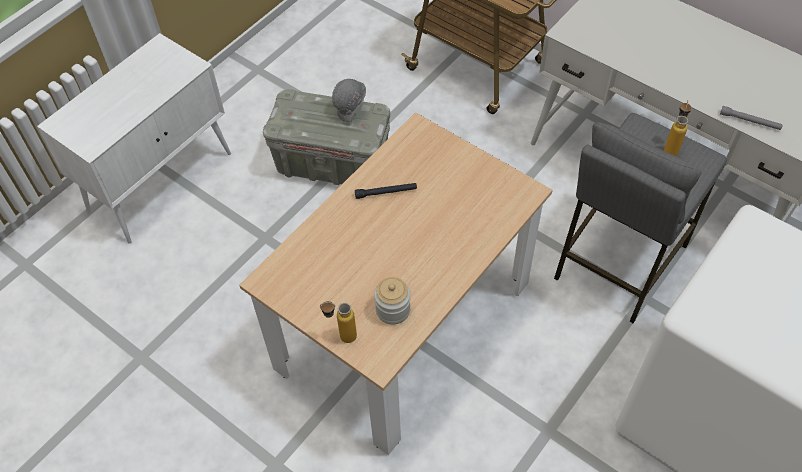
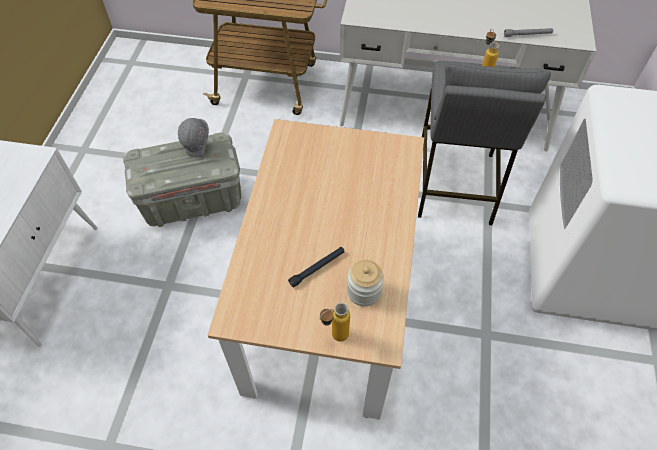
camera: 30 degrees left, 0 degrees up
black flashlight [355,183,417,199] -> black flashlight moved to [288,247,345,288]

